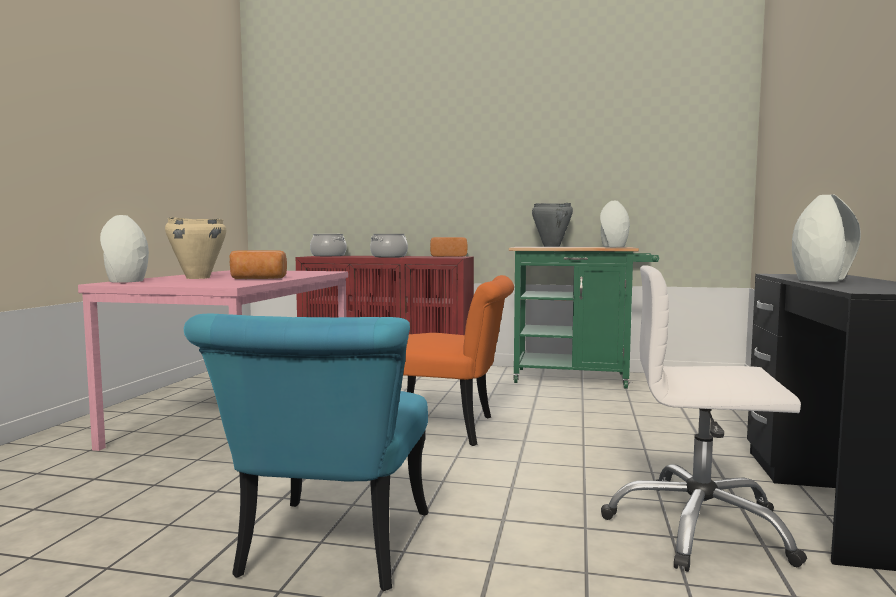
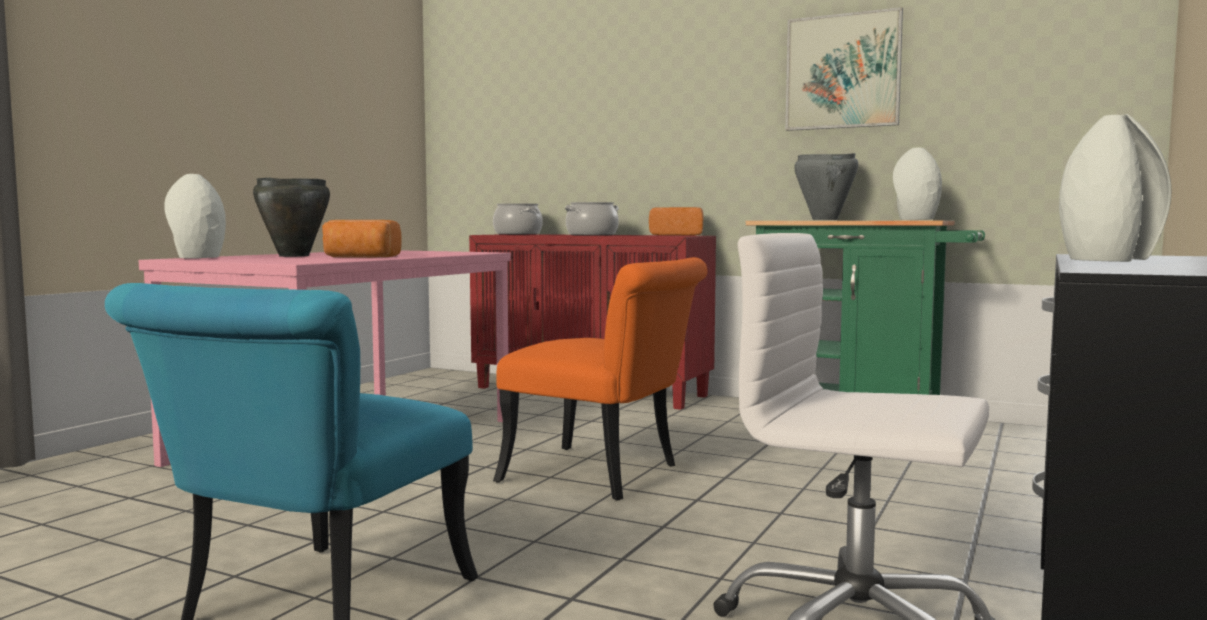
camera: 15 degrees right, 0 degrees up
beige cooking pot [165,217,226,279] -> black cooking pot [253,178,330,257]
none -> picture [785,7,903,131]

